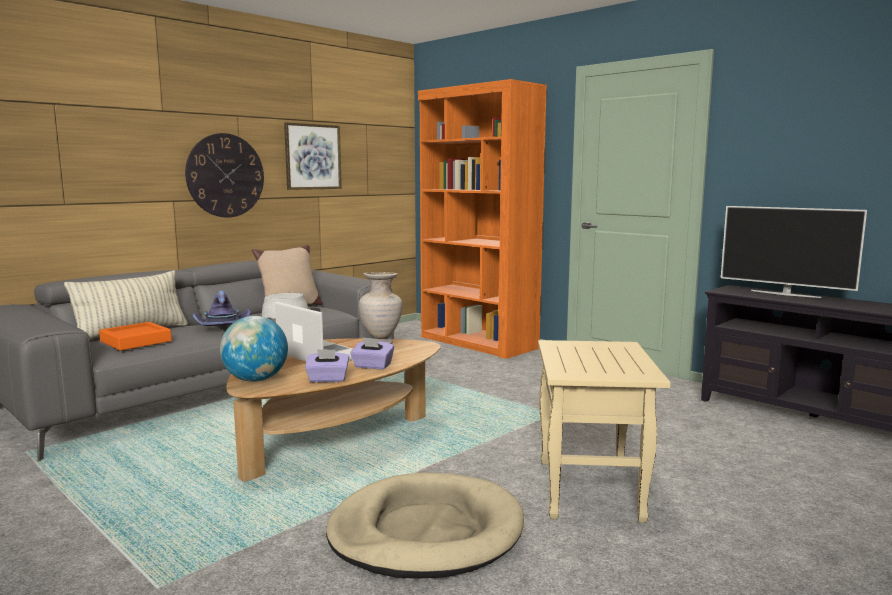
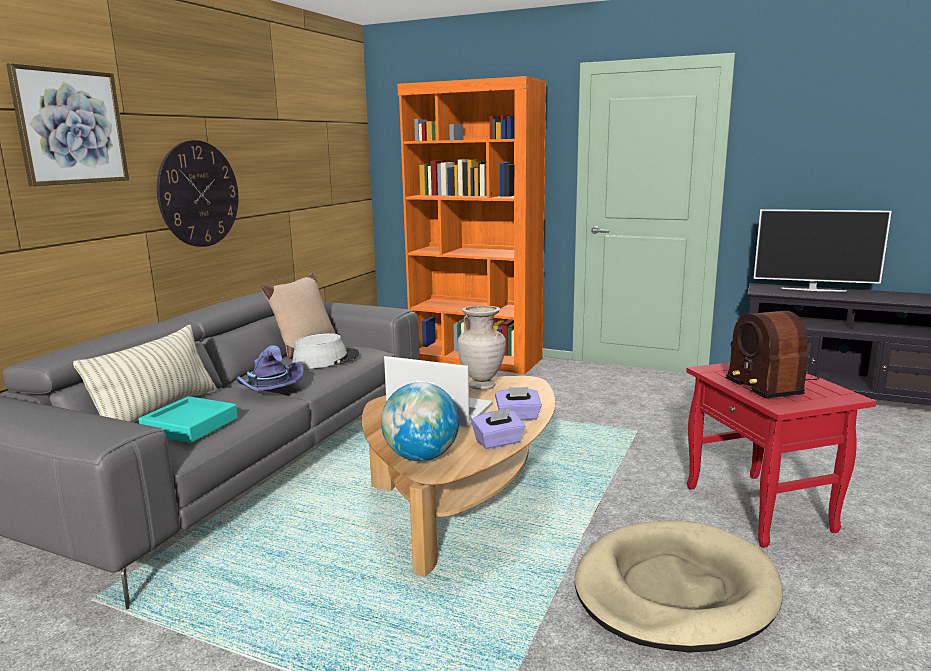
camera: 20 degrees left, 5 degrees up
orange tray [99,322,172,351] -> turquoise tray [139,396,238,443]
picture [284,122,342,190] -> picture moved to [6,63,129,186]
beige side table [538,340,671,523] -> red side table [686,362,876,548]
none -> radio [726,311,819,398]

